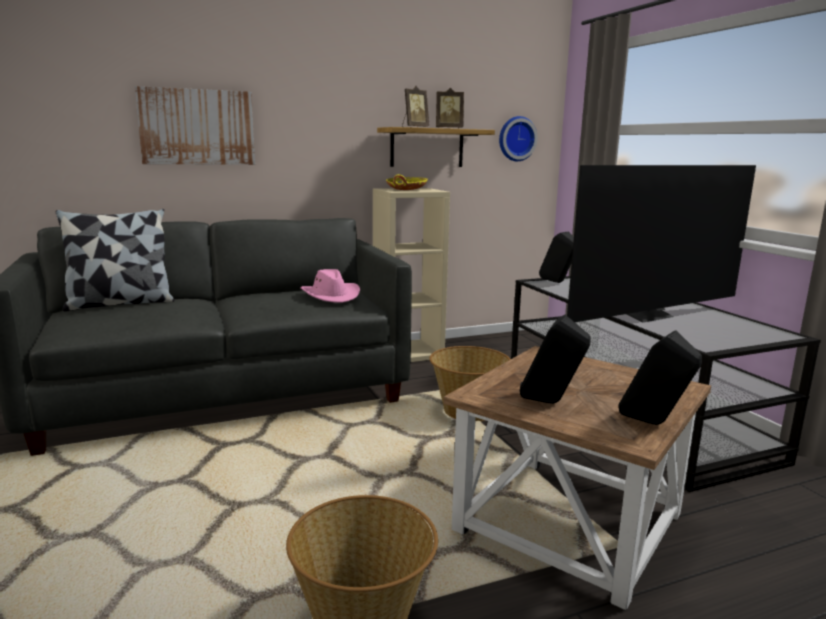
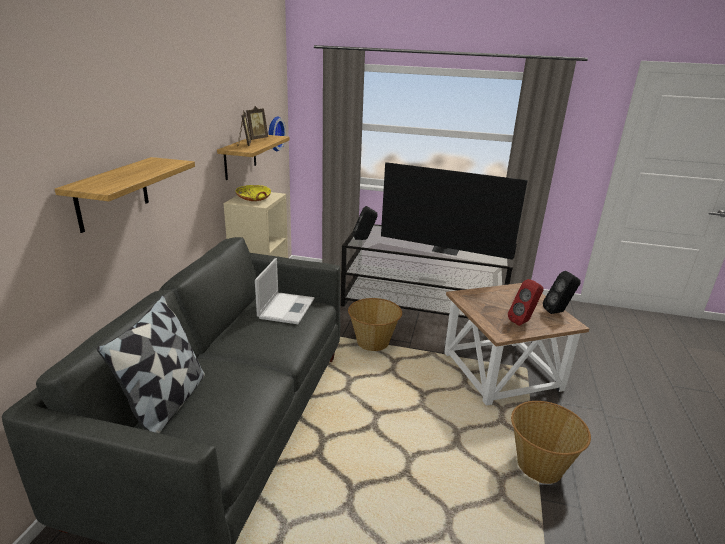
camera: 55 degrees left, 10 degrees up
picture [135,86,255,165] -> shelf [55,157,195,233]
pink hat [300,269,360,303] -> laptop [255,258,315,324]
black speaker [520,315,591,404] -> red speaker [508,279,544,326]
television [567,165,756,322] -> television turned 105 degrees clockwise [381,162,528,260]

